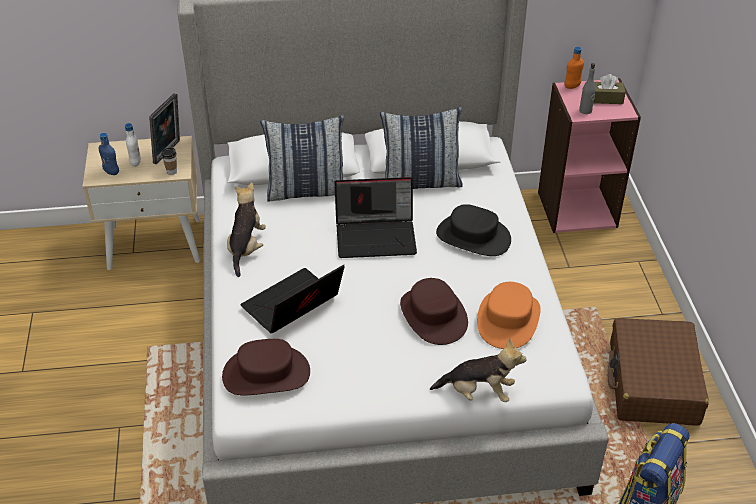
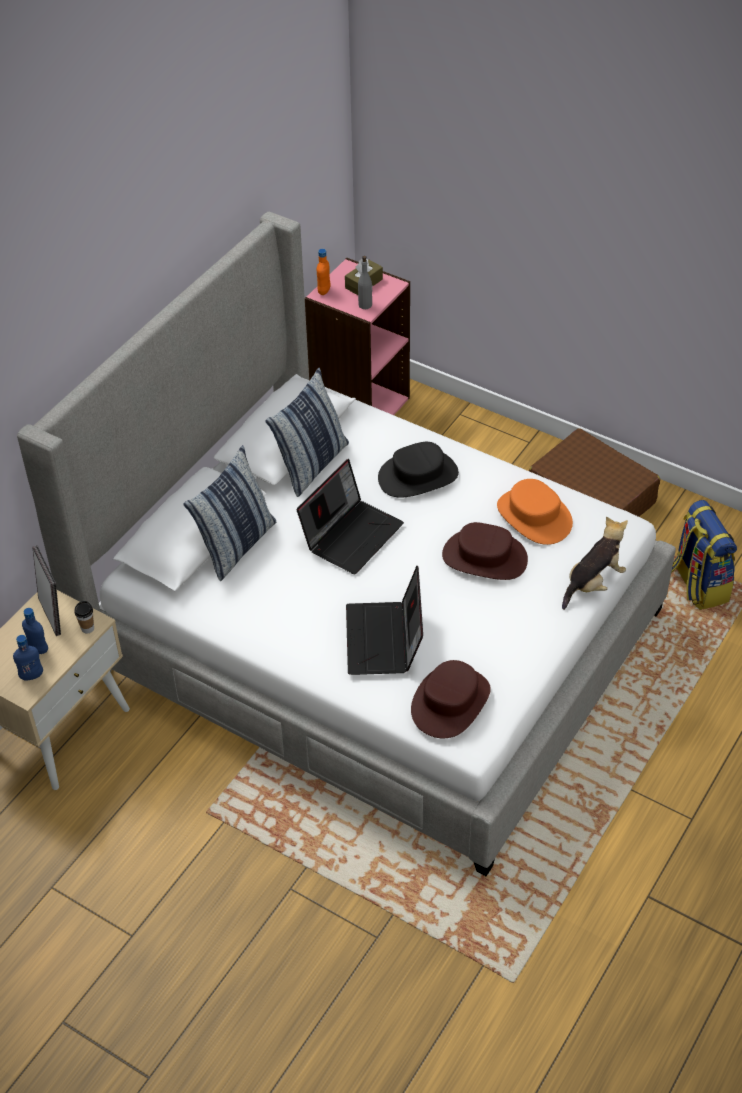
camera: 50 degrees left, 5 degrees up
white bottle [125,123,141,167] -> blue bottle [22,608,48,654]
plush toy [227,182,266,277] -> none

